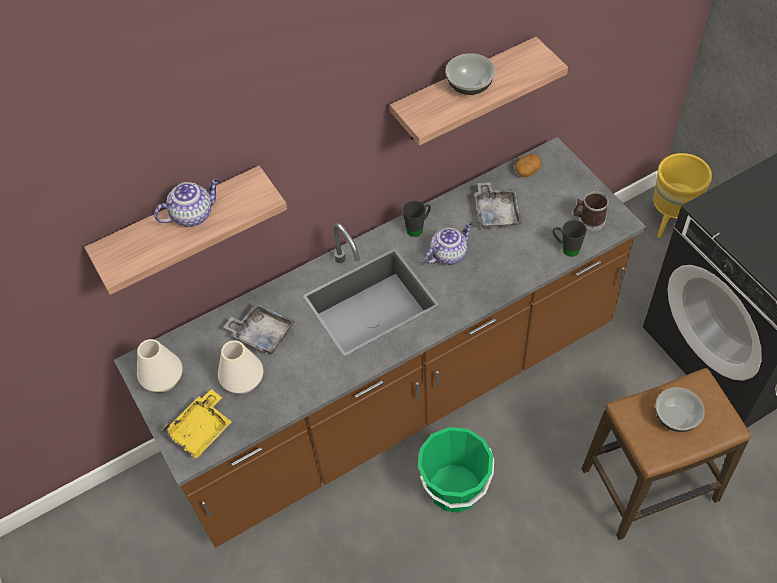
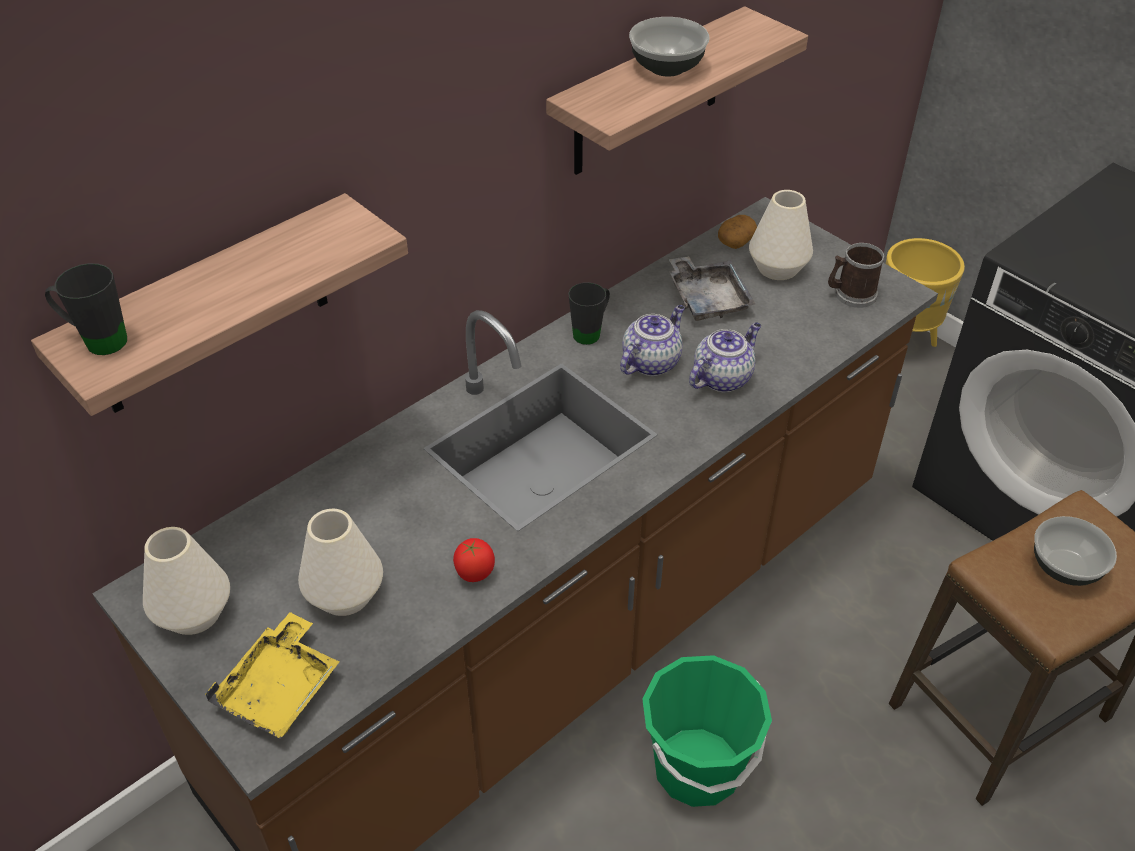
camera: 15 degrees left, 10 degrees down
teapot [154,179,219,227] -> teapot moved to [689,322,761,392]
grey tray [223,302,295,355] -> none
black mug [553,220,587,257] -> black mug moved to [45,263,127,355]
none -> tomato [453,538,495,582]
none -> white vase [749,190,813,280]

